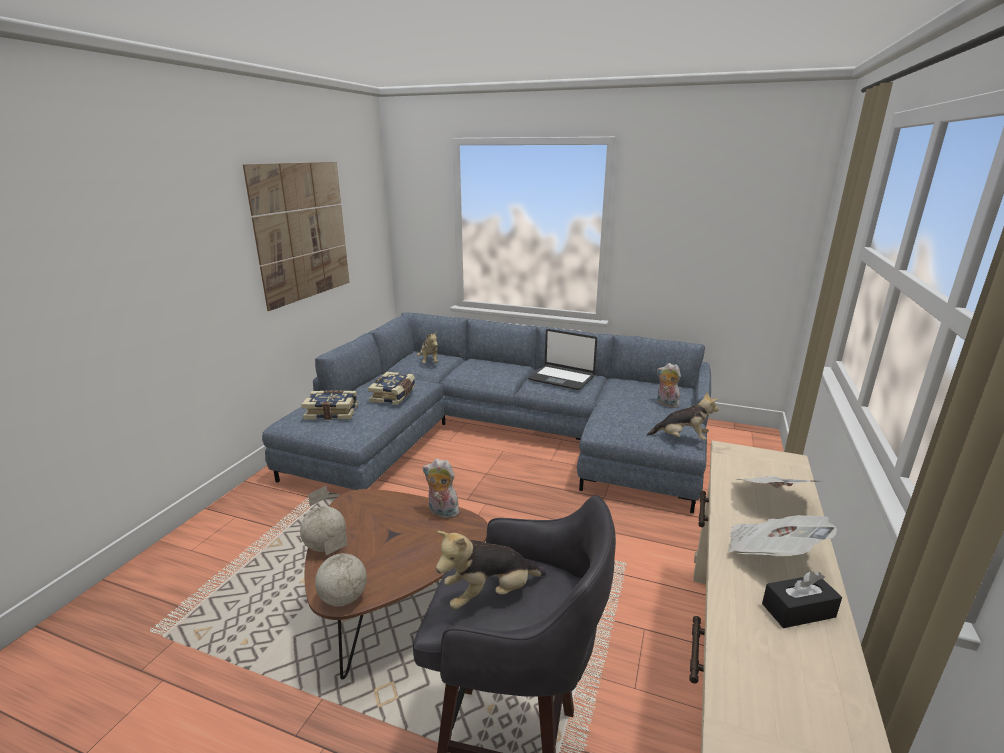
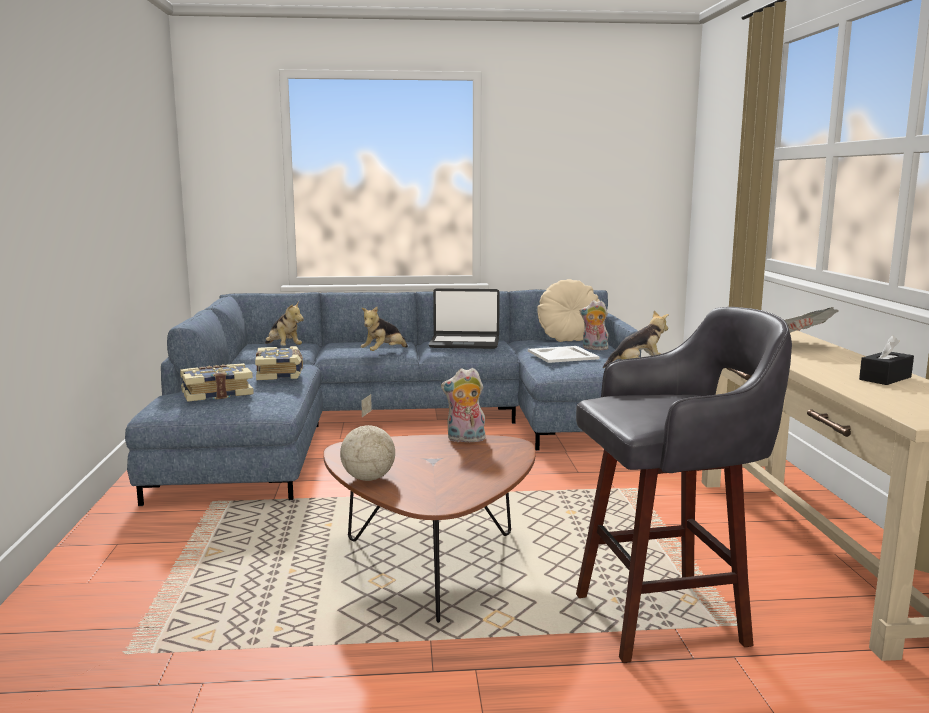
camera: 25 degrees left, 10 degrees down
picture [243,162,350,311] -> none
globe [315,532,367,606] -> none
plush toy [436,531,547,609] -> plush toy moved to [361,307,408,351]
newspaper [727,515,837,556] -> none
none -> white tray [528,346,599,363]
none -> beige pillow [537,279,600,342]

